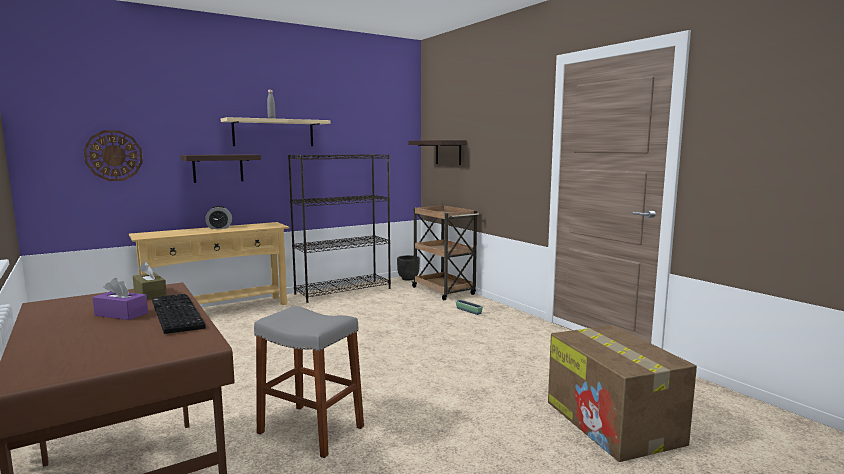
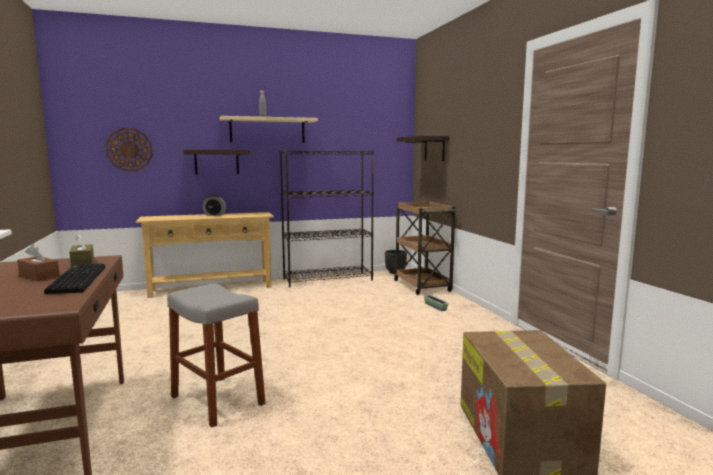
camera: 15 degrees right, 0 degrees up
purple tissue box [93,278,148,320] -> brown tissue box [17,244,60,281]

